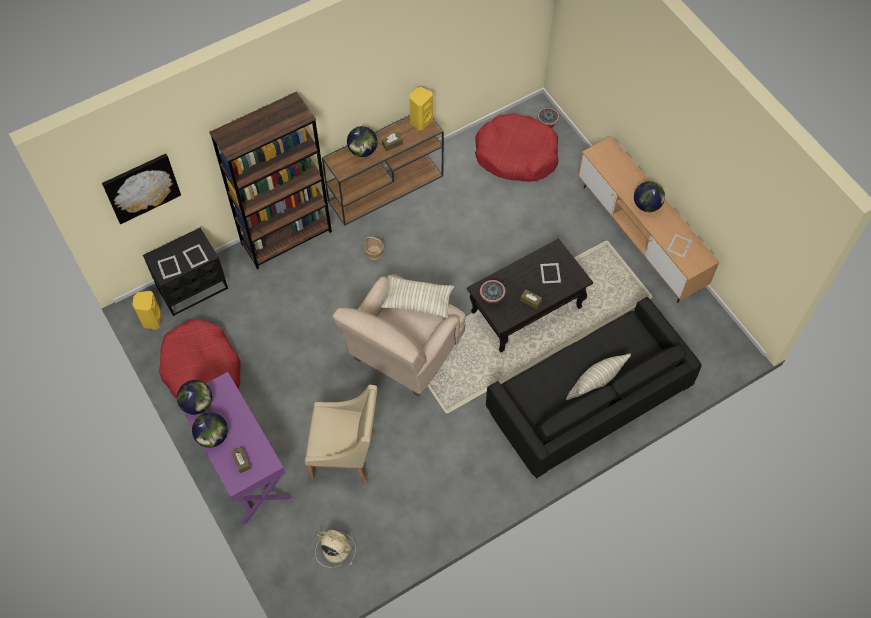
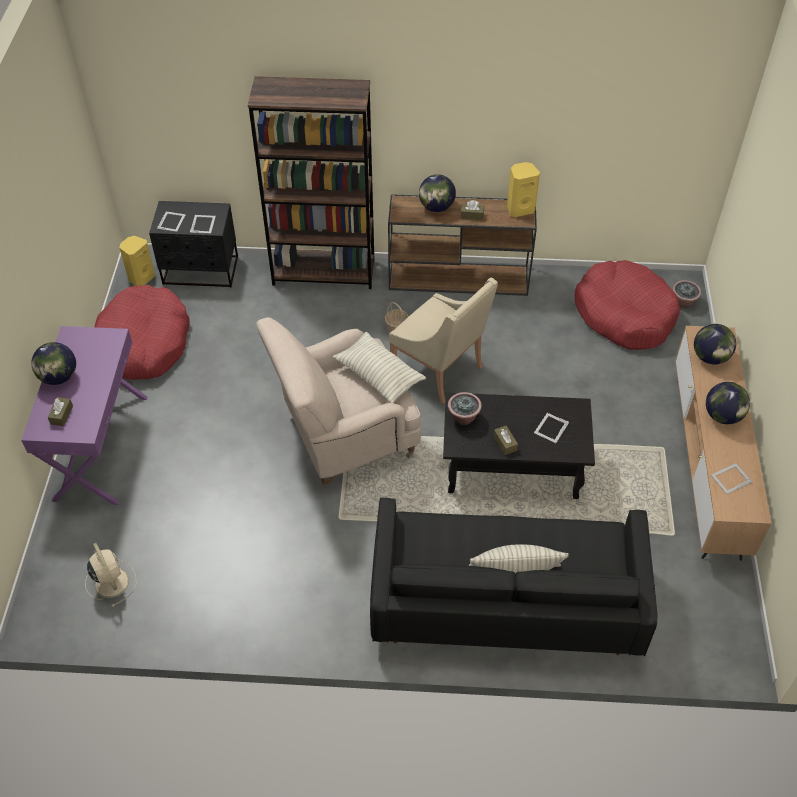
camera: 35 degrees right, 10 degrees down
picture [102,154,181,224] -> none
globe [177,380,212,415] -> globe moved to [694,324,736,364]
beige armchair [305,385,377,482] -> beige armchair moved to [389,278,498,404]

